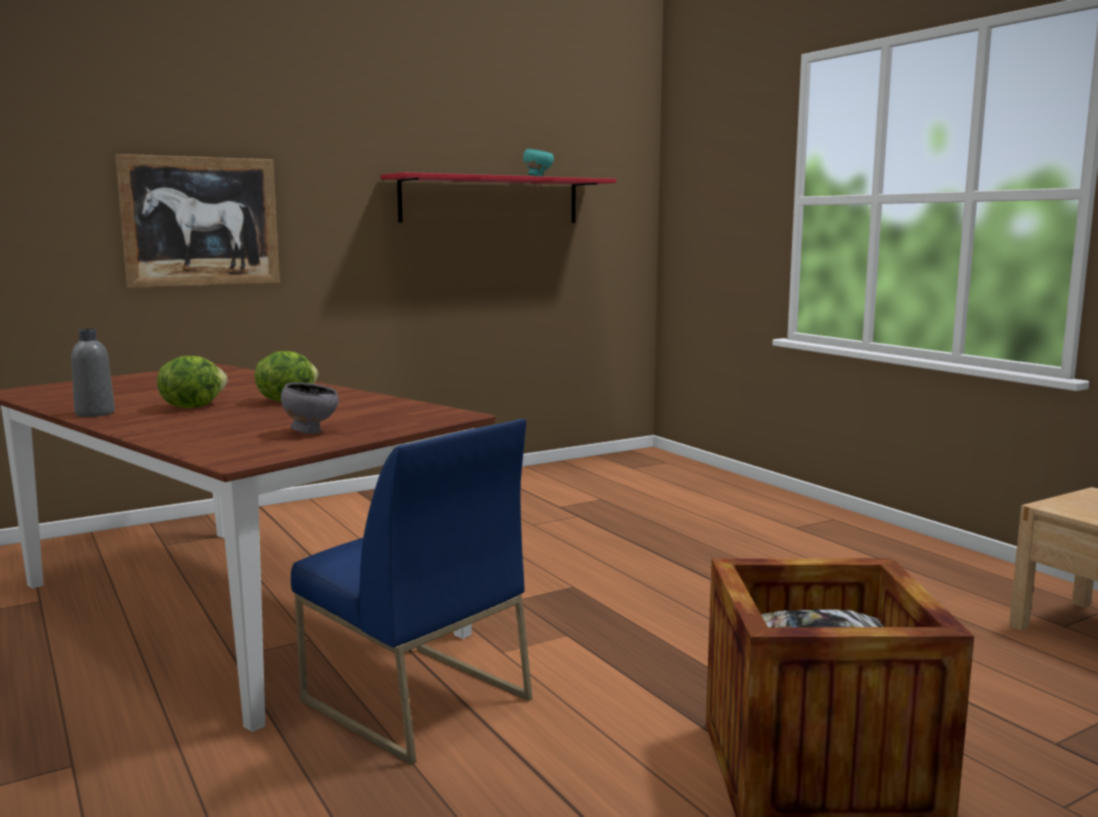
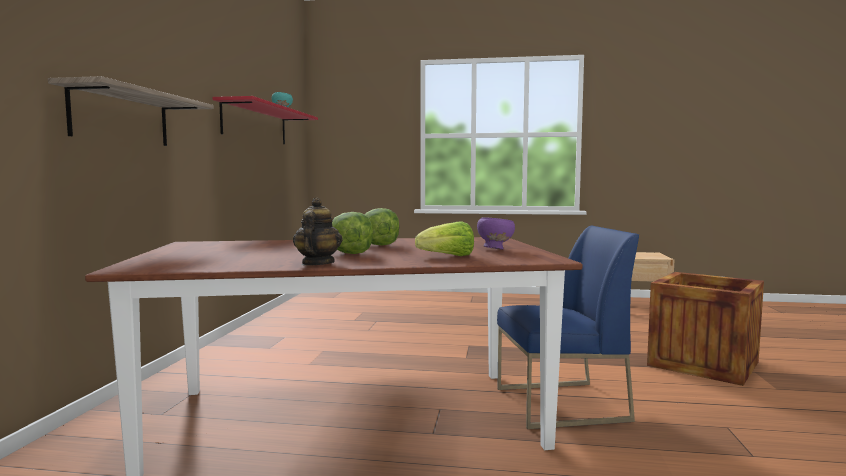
camera: 50 degrees left, 5 degrees down
grey bottle [71,329,115,417] -> teapot [293,198,342,266]
picture [115,154,280,288] -> shelf [48,76,214,146]
grey bowl [281,382,339,434] -> purple bowl [477,218,515,249]
none -> lettuce [415,221,474,256]

